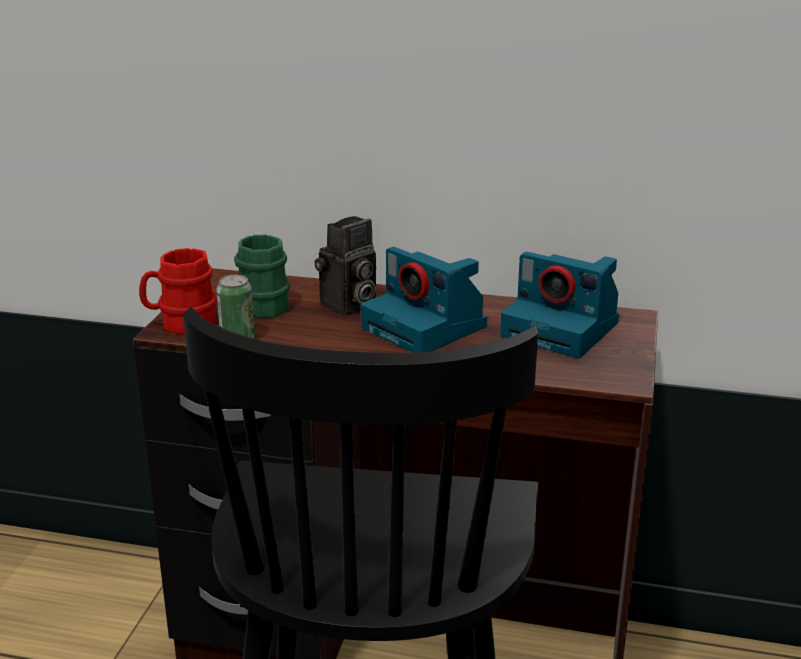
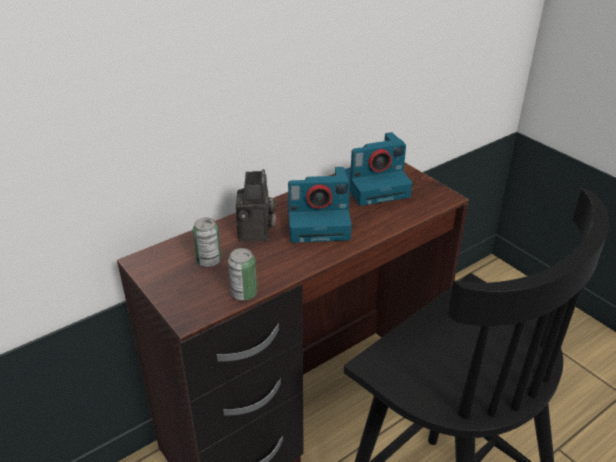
camera: 50 degrees left, 10 degrees up
red mug [139,248,217,335] -> none
green mug [234,235,290,318] -> can [193,218,221,267]

